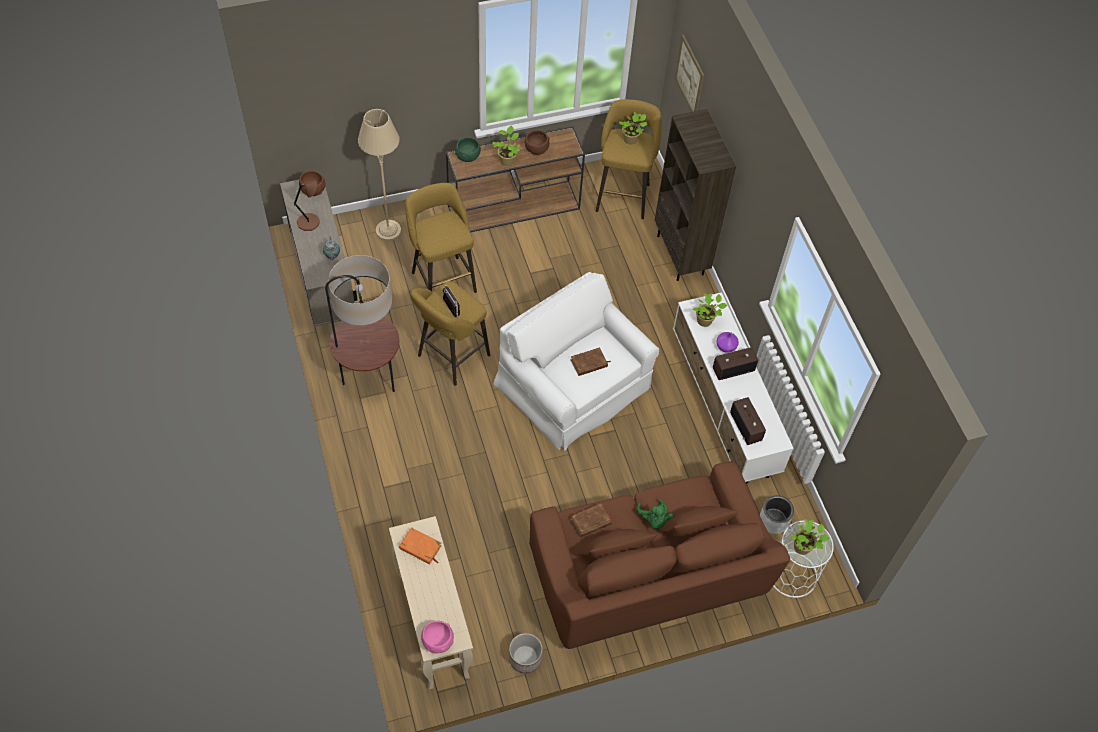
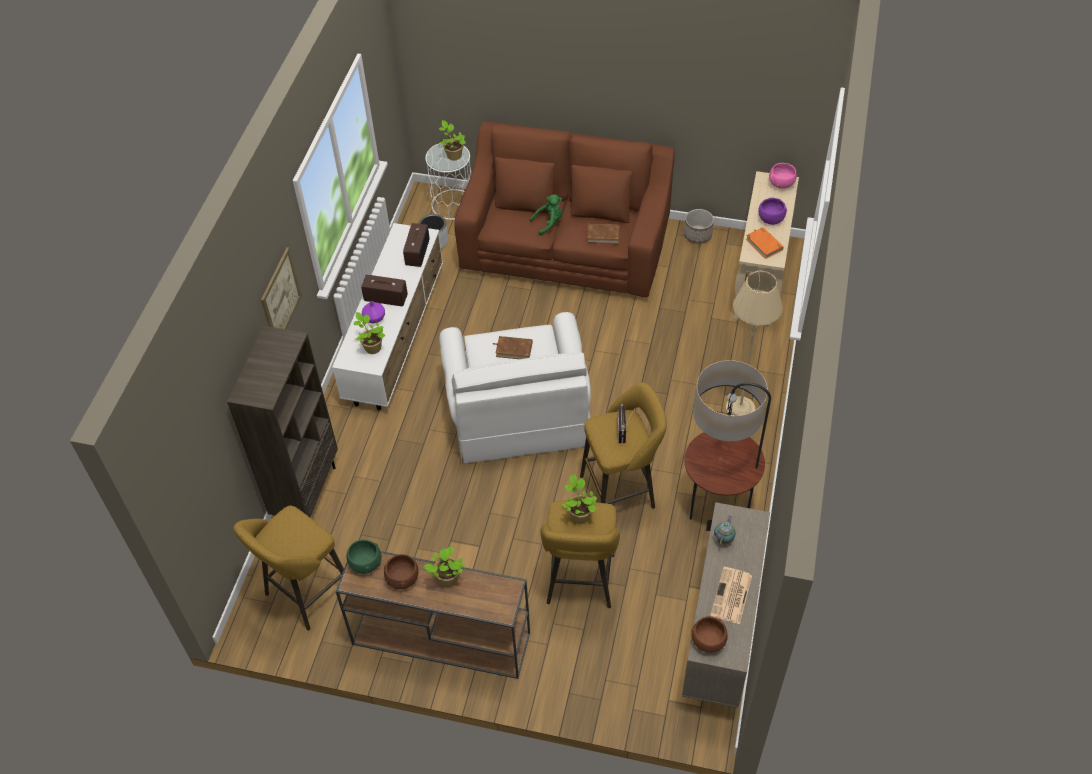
camera: 145 degrees left, 5 degrees down
brown table lamp [294,180,319,231] -> newspaper [710,567,752,624]
beige floor lamp [358,109,401,241] -> beige floor lamp moved to [726,271,783,416]
green bowl [455,137,481,162] -> green bowl moved to [346,540,381,574]
potted plant [618,112,647,144] -> potted plant moved to [562,474,597,523]
green plush toy [637,499,674,529] -> green plush toy turned 45 degrees clockwise [529,194,562,235]
picture [675,35,704,112] -> picture moved to [261,247,302,329]
none -> purple bowl [758,198,787,225]

